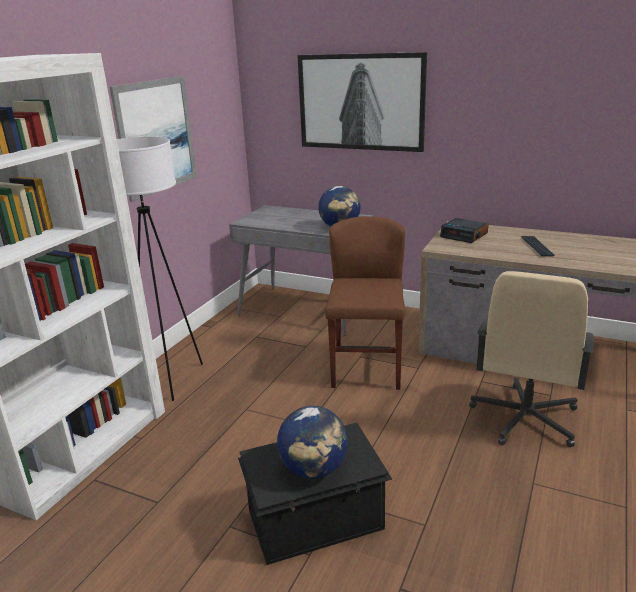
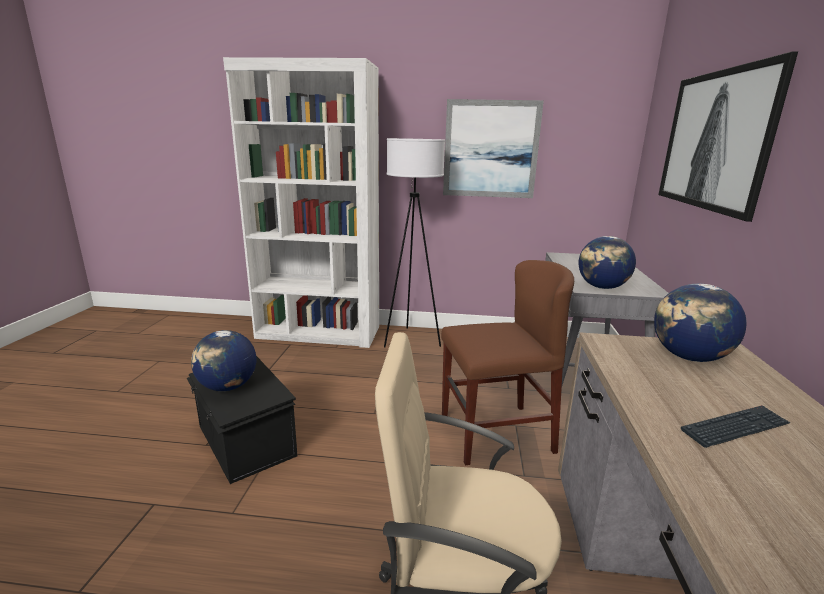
camera: 70 degrees right, 5 degrees down
alarm clock [440,218,489,243] -> globe [654,284,747,362]

